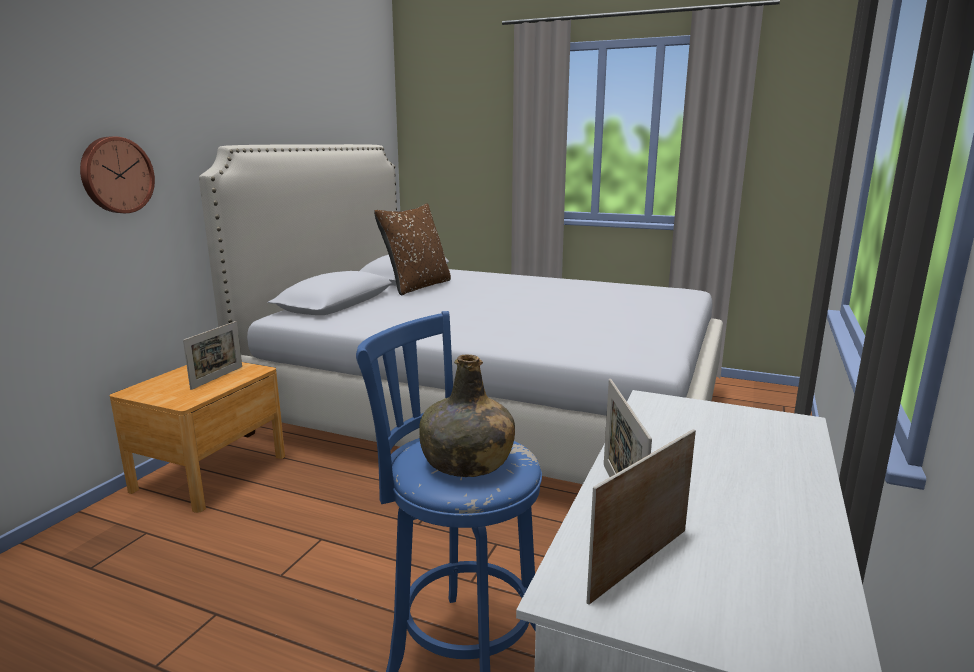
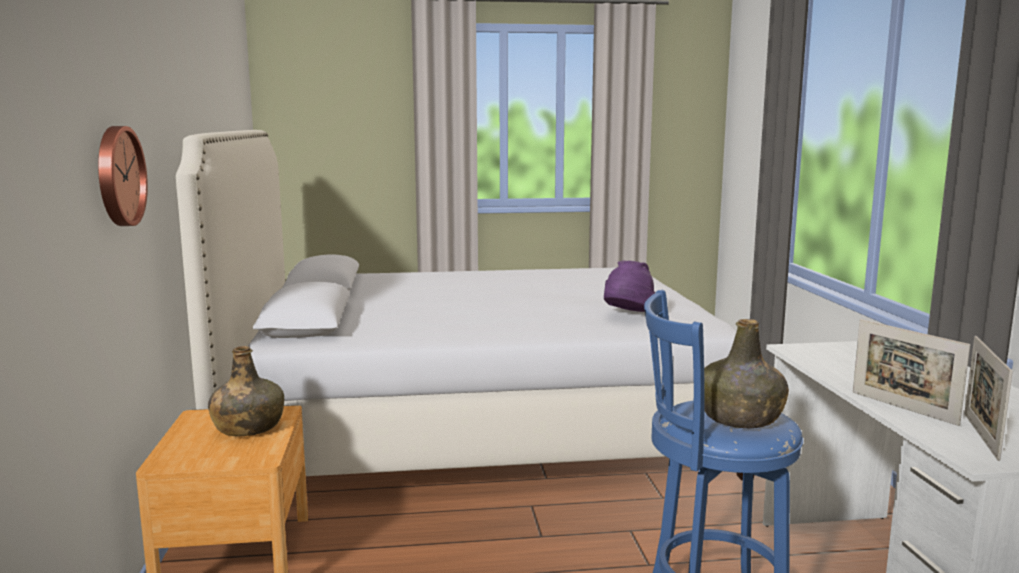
camera: 30 degrees left, 5 degrees down
picture frame [183,321,242,390] -> green bottle [208,346,284,436]
brown pillow [374,203,451,295] -> none
none -> purple hat [604,260,655,312]

